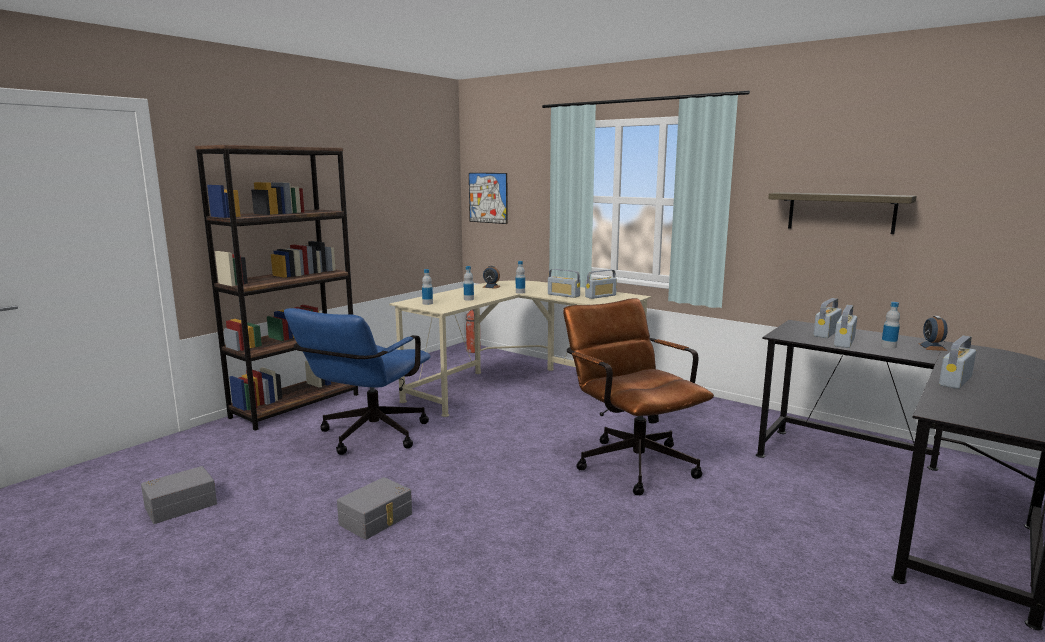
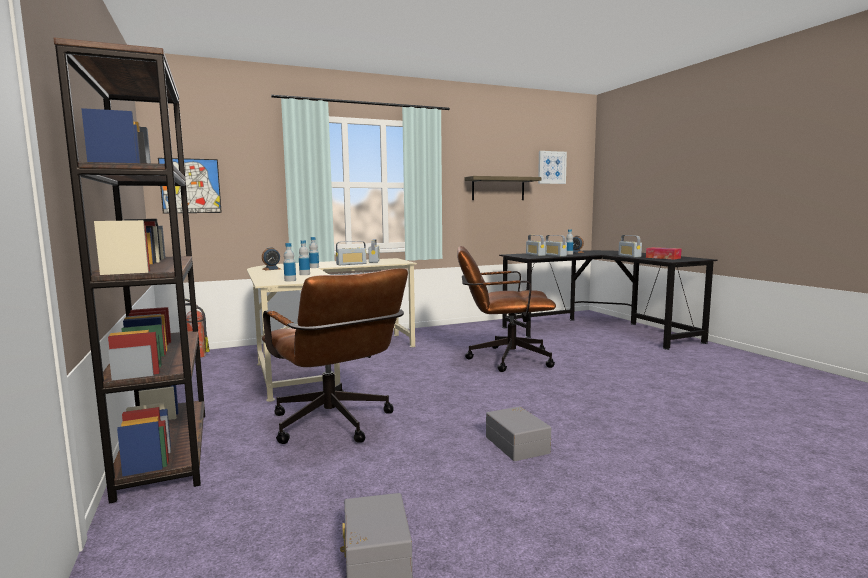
camera: 60 degrees left, 5 degrees down
blue office chair [284,308,431,455] -> brown office chair [262,268,408,444]
none -> picture [538,151,567,184]
none -> tissue box [646,247,681,260]

